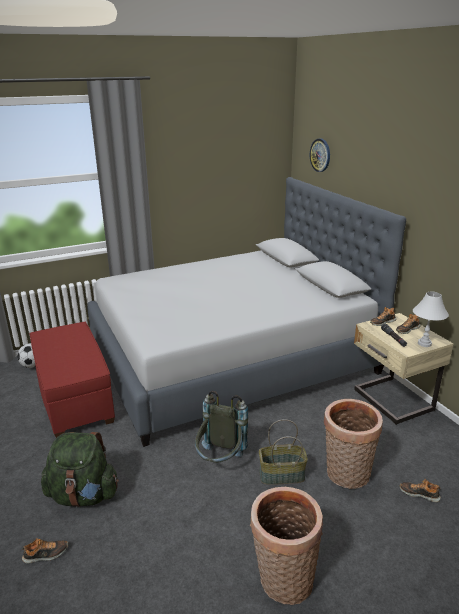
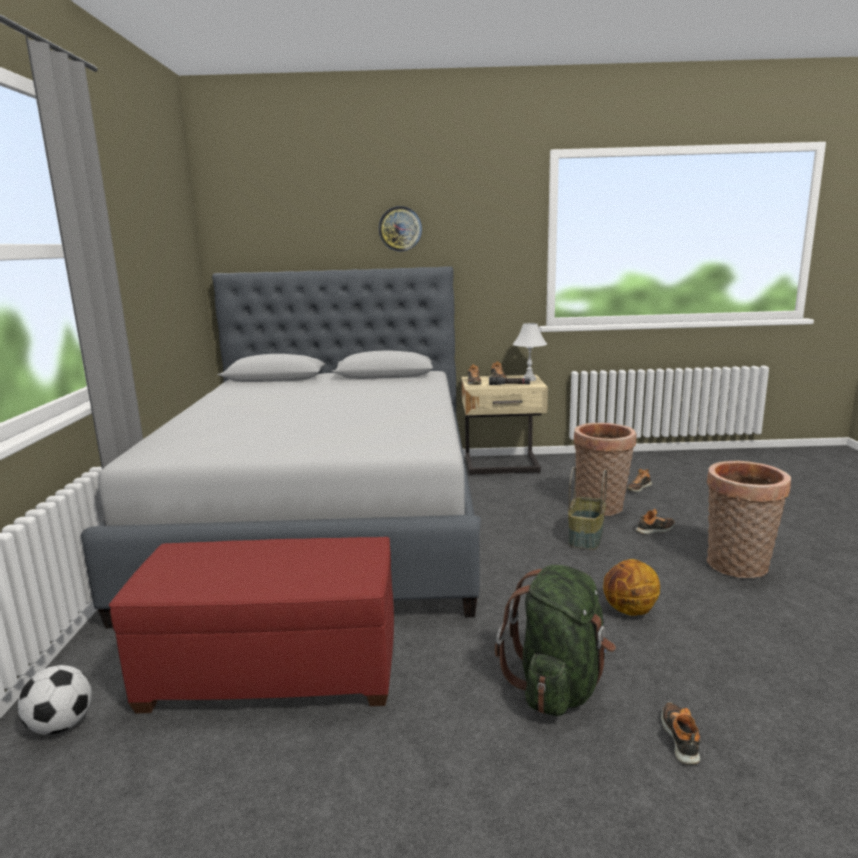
camera: 65 degrees left, 10 degrees down
grey backpack [195,391,248,463] -> none
wall clock [310,138,330,172] -> wall clock moved to [379,206,422,251]
none -> basketball [603,559,660,616]
none -> shoe [635,509,674,534]

